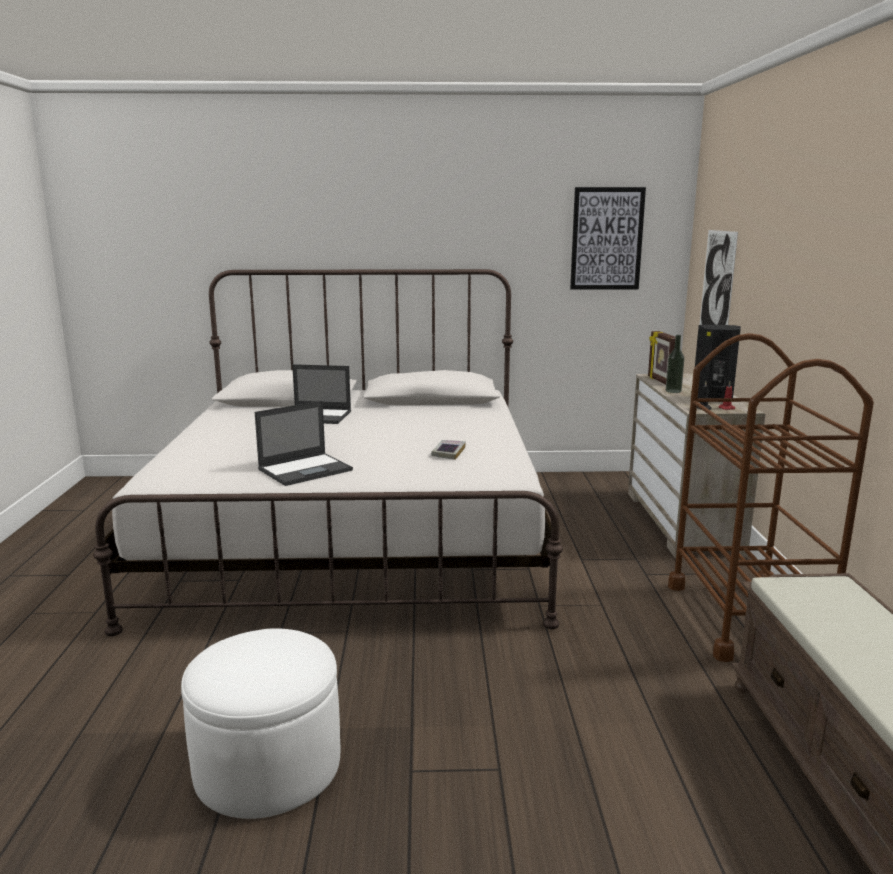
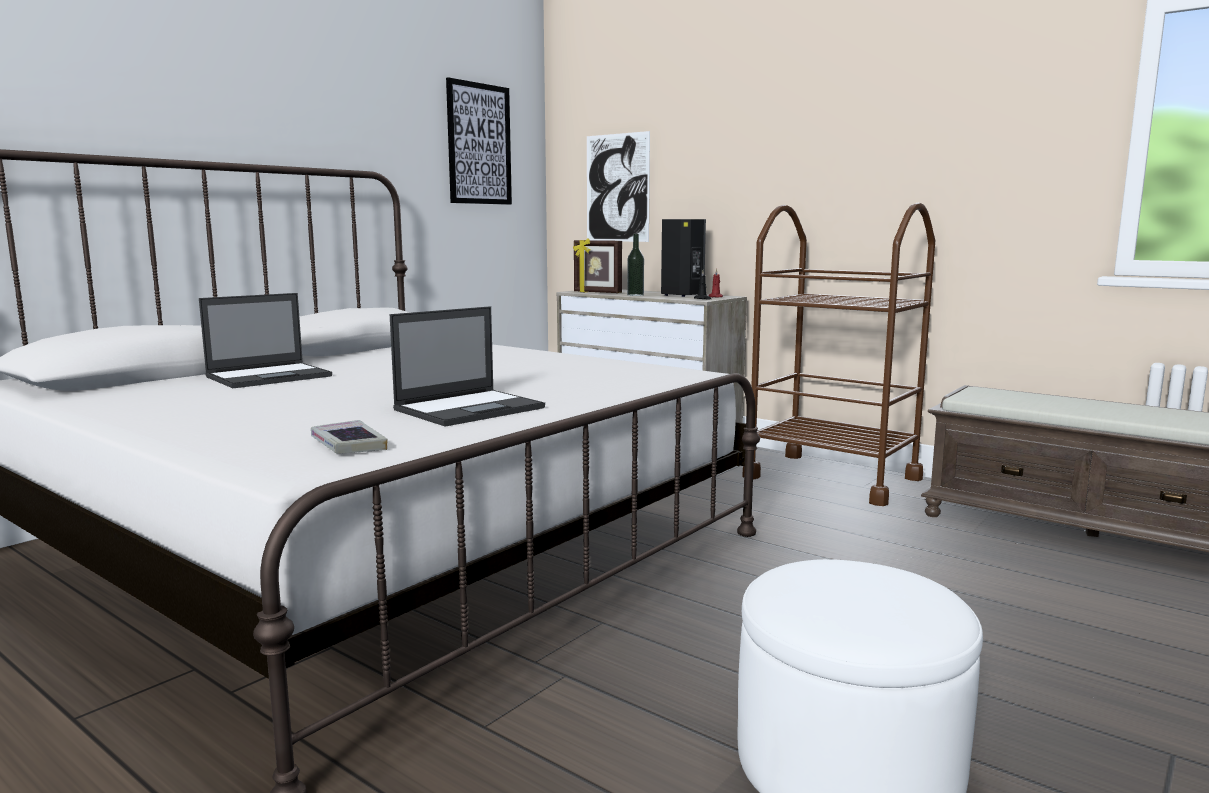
camera: 50 degrees left, 5 degrees down
laptop [255,401,353,486] -> laptop turned 45 degrees clockwise [390,306,545,426]
book [431,440,466,460] -> book moved to [311,420,387,453]

